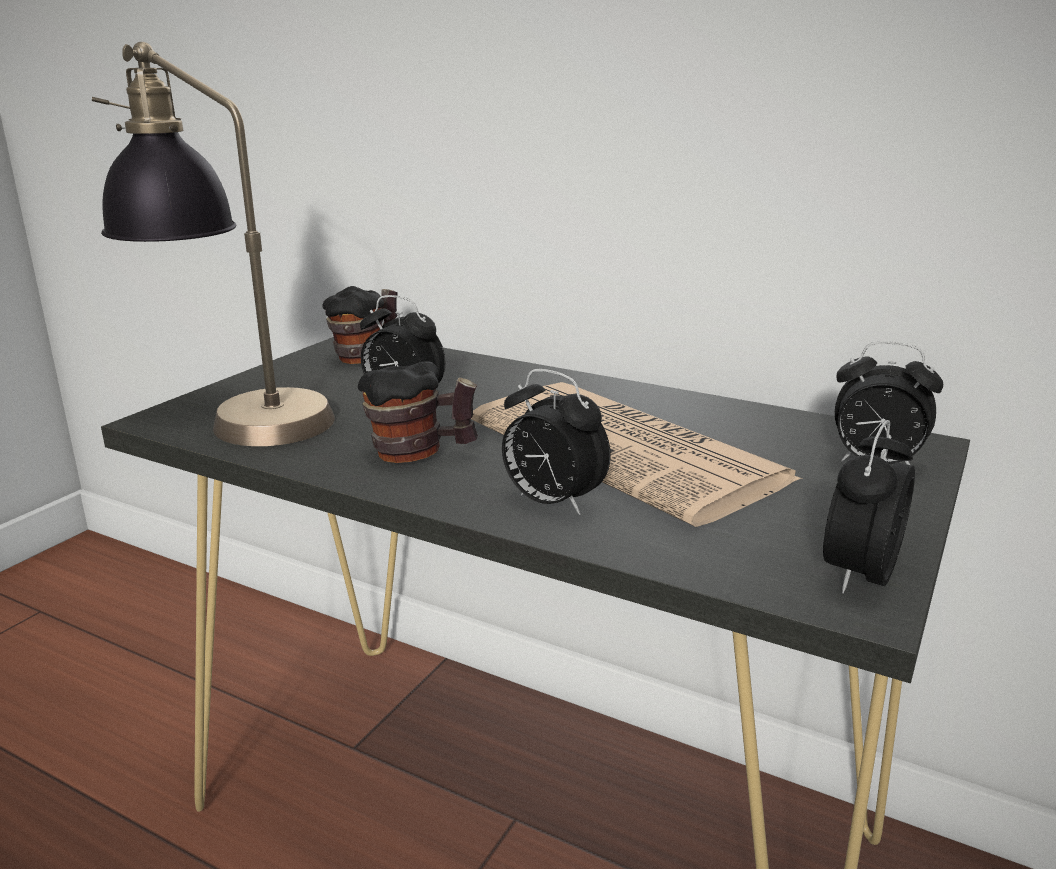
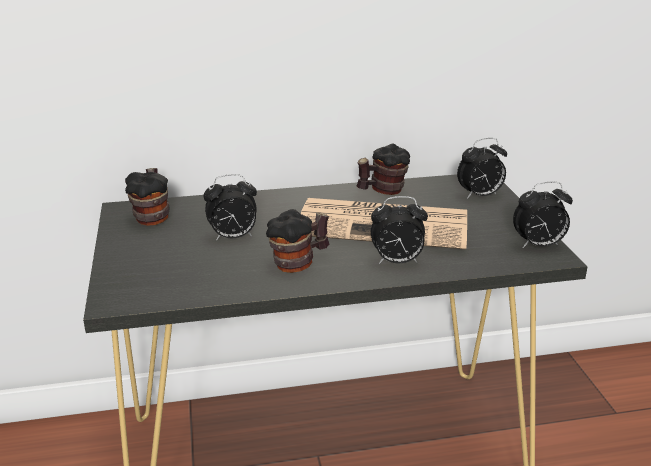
camera: 40 degrees left, 5 degrees up
table lamp [92,42,335,446] -> none
alarm clock [823,420,915,594] -> alarm clock turned 90 degrees counterclockwise [513,182,573,248]
none -> mug [357,144,410,195]

